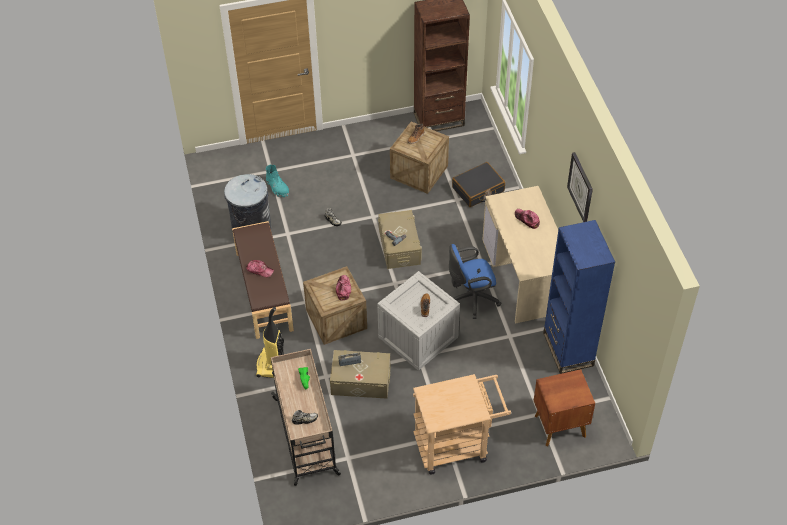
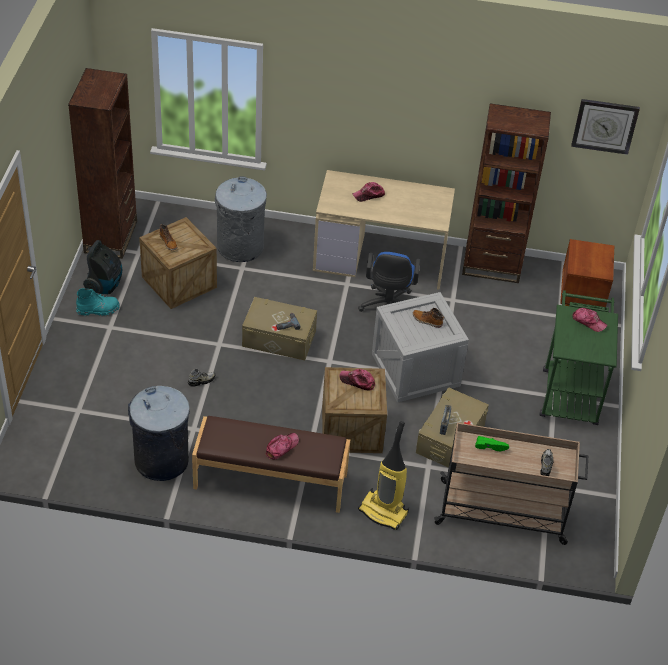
camera: 70 degrees left, 5 degrees down
turquoise boot [266,164,289,198] -> turquoise boot moved to [76,288,120,316]
beige cart [413,374,511,475] -> green cart [539,290,618,425]
black suitcase [452,162,505,207] -> grey trash can [215,176,267,262]
blue bookcase [543,220,615,374] -> brown bookcase [462,103,551,283]
wall clock [567,152,593,222] -> wall clock moved to [571,99,640,155]
none -> vacuum cleaner [83,240,122,294]
none -> cap [572,308,607,332]

